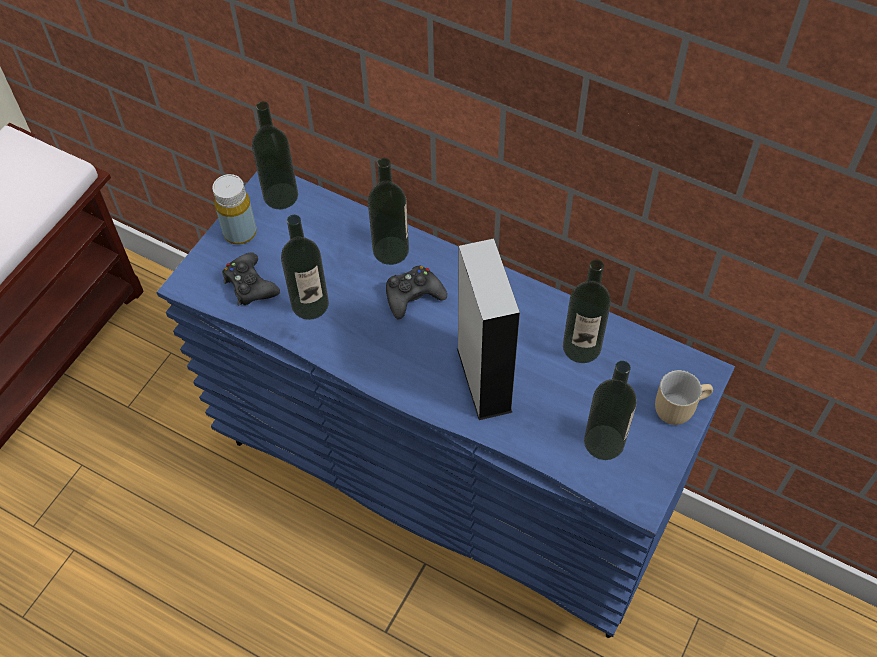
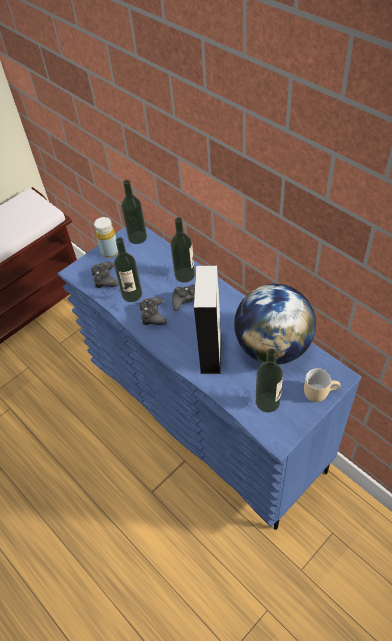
camera: 20 degrees right, 5 degrees down
bottle [563,259,611,363] -> globe [234,284,316,365]
none -> black game controller [140,297,167,325]

